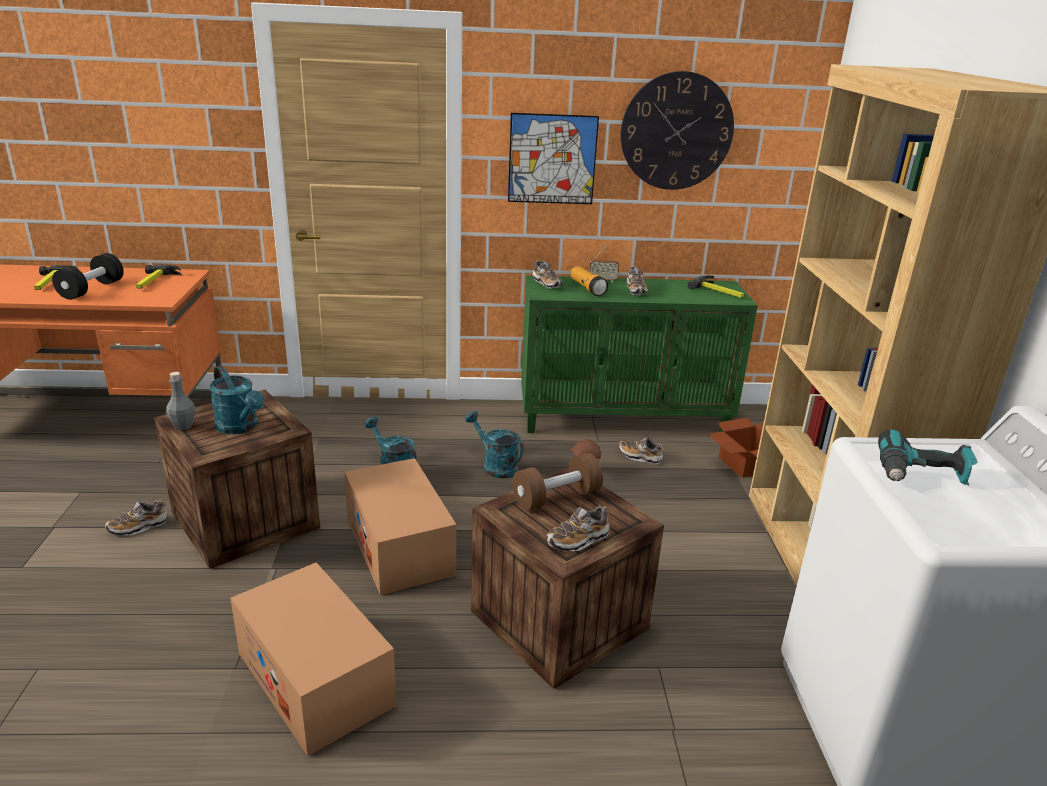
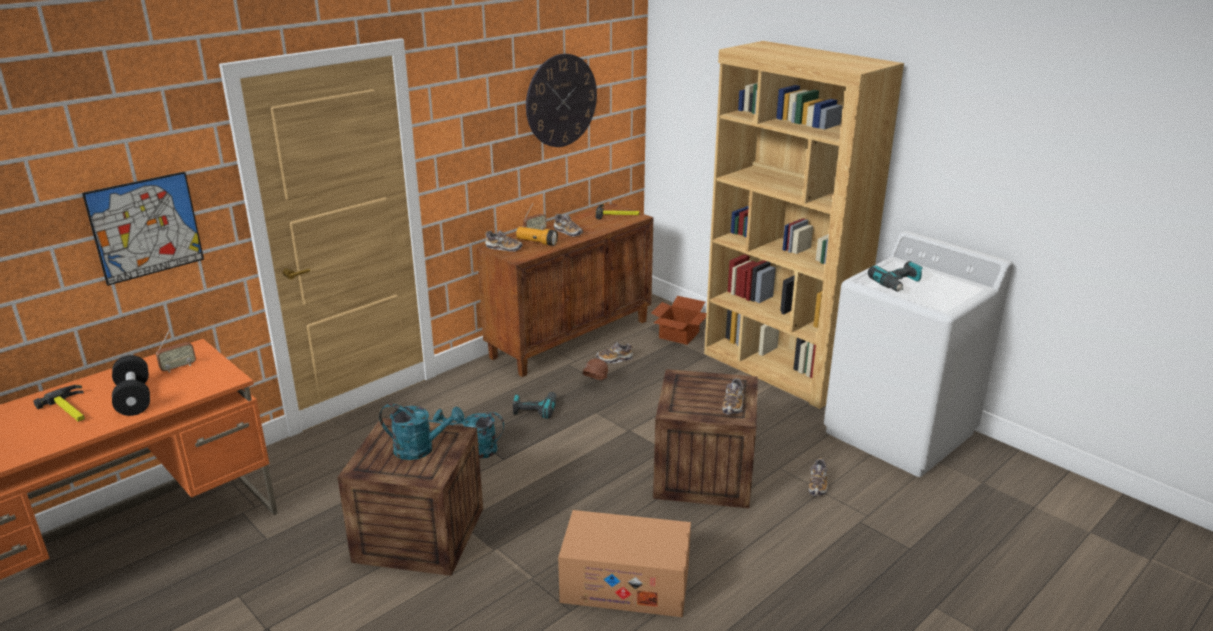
camera: 40 degrees left, 0 degrees up
shoe [105,500,167,536] -> shoe moved to [809,458,828,496]
hammer [136,264,182,289] -> radio [156,330,196,372]
grey bottle [166,372,195,430] -> none
cardboard box [344,458,456,595] -> none
turquoise watering can [465,411,524,478] -> power drill [513,392,557,419]
picture [508,113,599,204] -> picture moved to [82,172,204,286]
brown dumbbell [513,453,603,510] -> none
green cabinet [521,276,758,433] -> brown cabinet [477,203,653,377]

